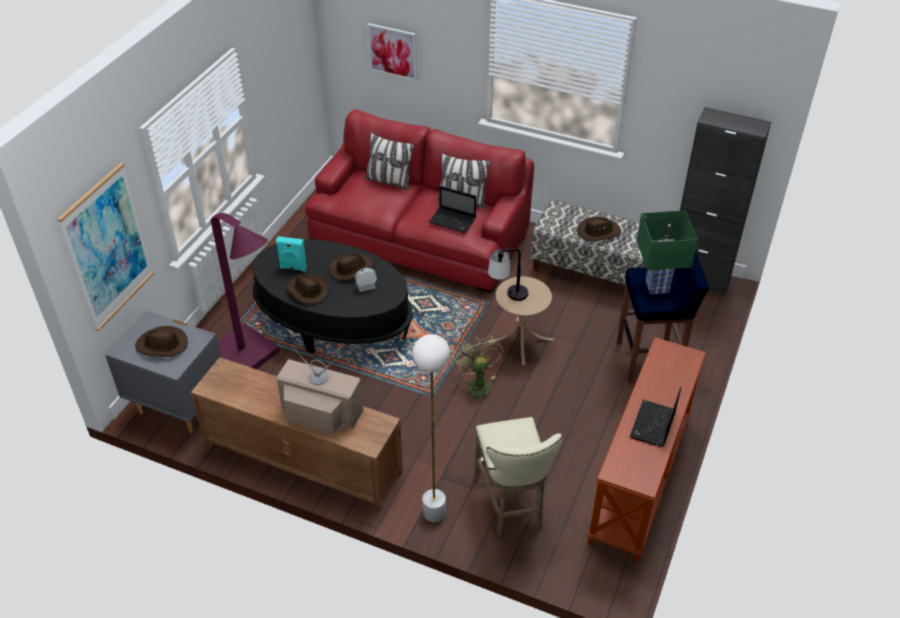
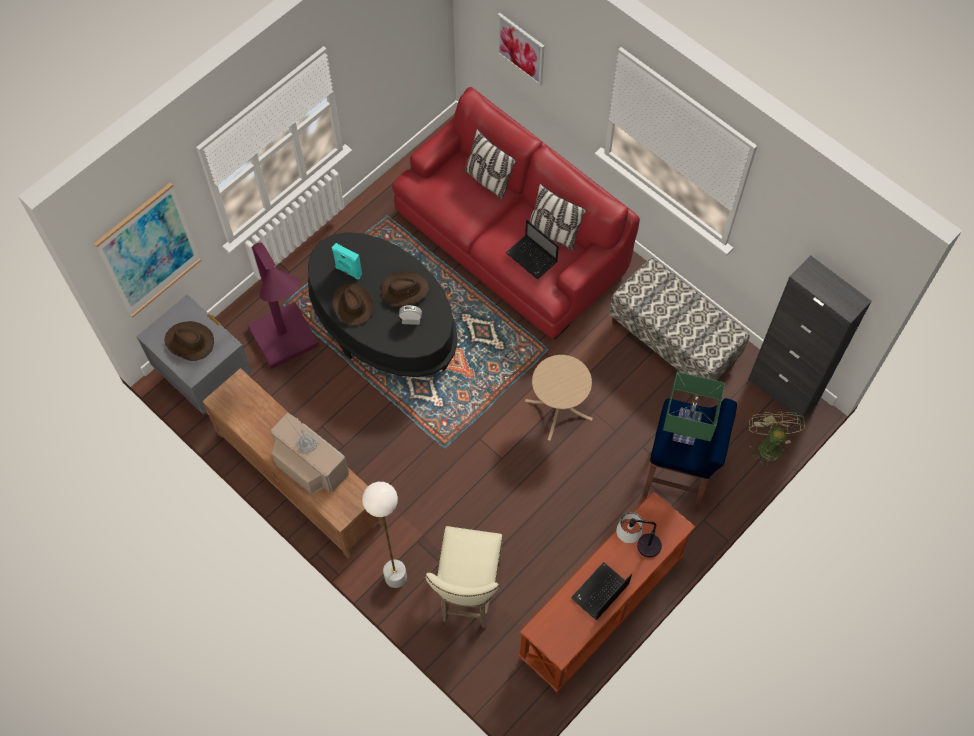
camera: 20 degrees right, 20 degrees up
green fan [451,335,503,403] -> green fan moved to [749,411,805,467]
table lamp [488,249,529,301] -> table lamp moved to [616,512,662,557]
brown hat [577,217,621,242] -> none

